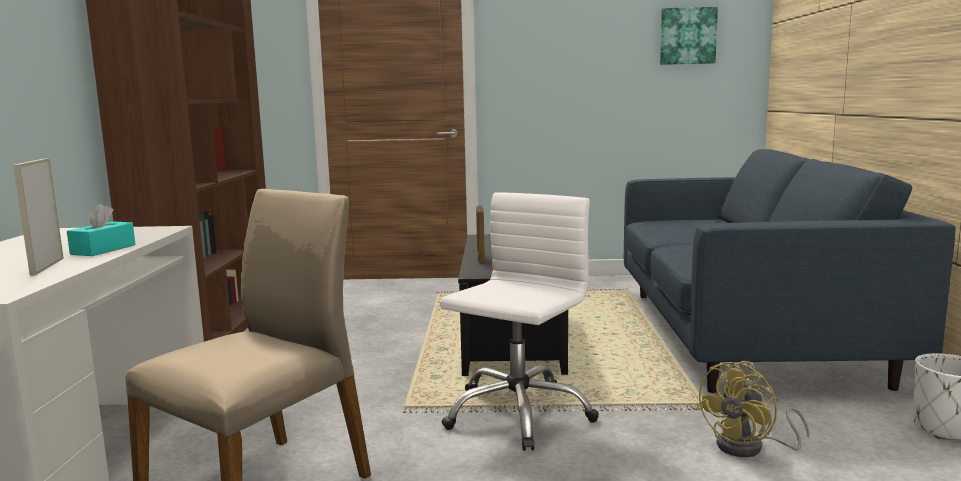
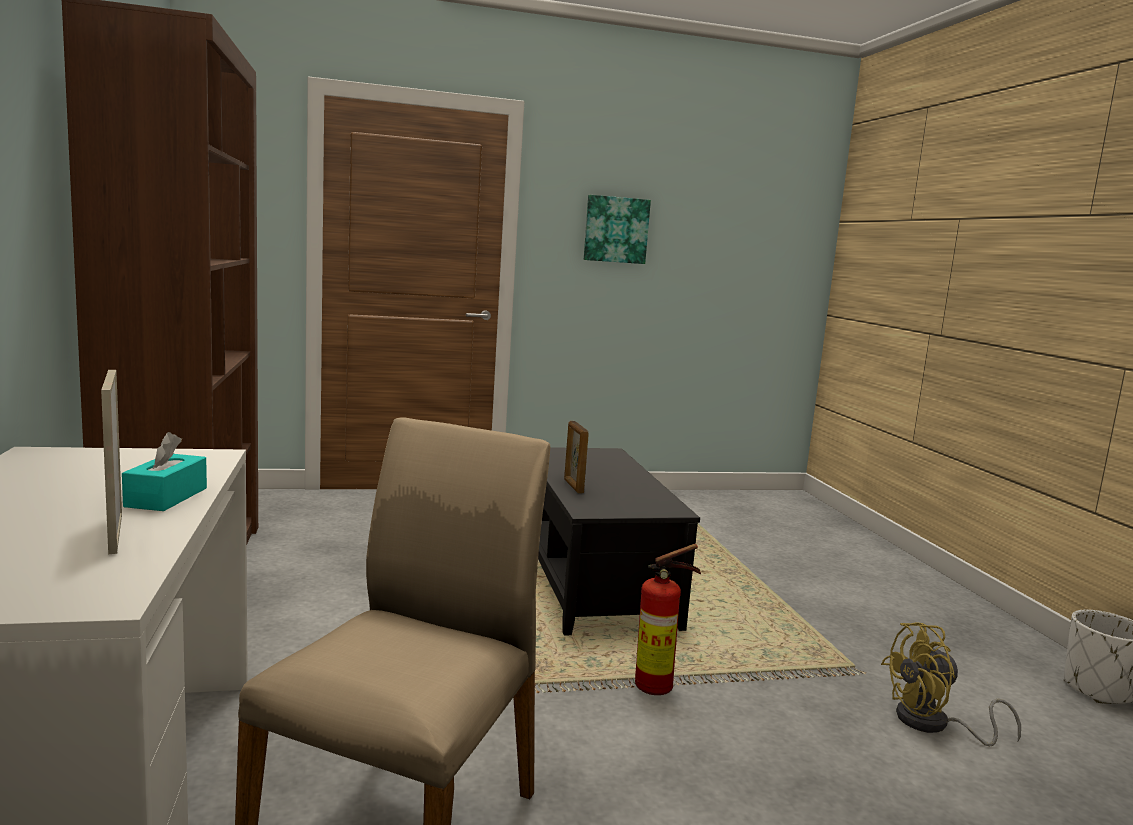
camera: 15 degrees left, 0 degrees up
white office chair [440,192,599,451] -> fire extinguisher [635,544,701,695]
blue sofa [624,149,956,393] -> none
picture [660,7,718,65] -> picture moved to [584,195,651,264]
yellow fan [696,361,809,457] -> yellow fan turned 45 degrees clockwise [881,622,1021,746]

